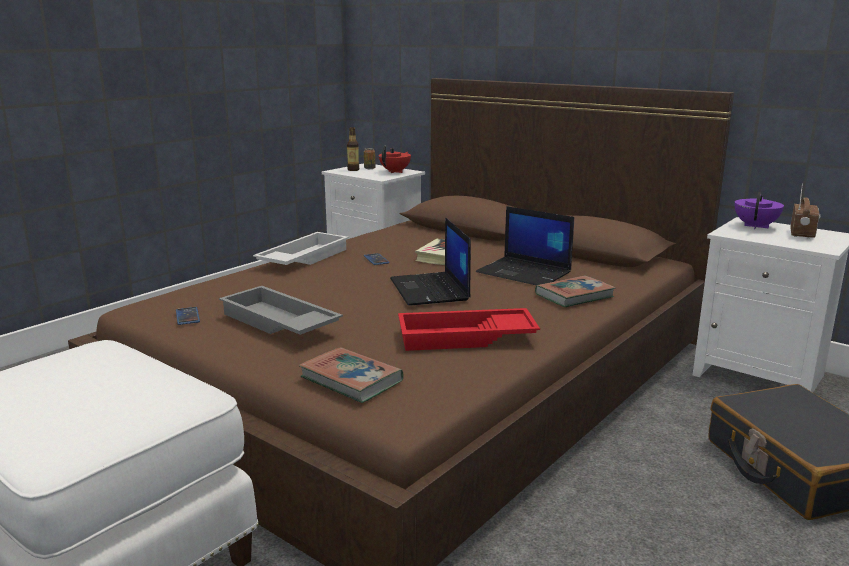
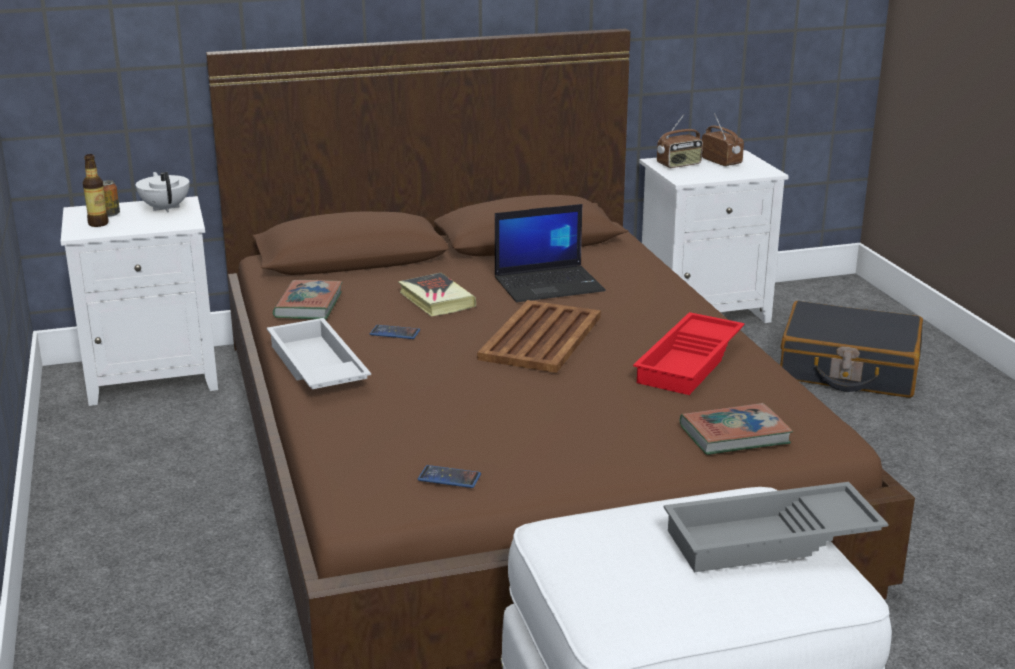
camera: 55 degrees left, 5 degrees up
grey tray [219,286,343,335] -> grey tray moved to [664,482,889,572]
red teapot [379,146,411,173] -> white teapot [136,172,189,213]
laptop [390,218,471,305] -> brown tray [477,300,601,373]
book [535,276,615,307] -> book moved to [273,280,342,319]
purple teapot [735,192,784,229] -> radio [657,114,703,168]

